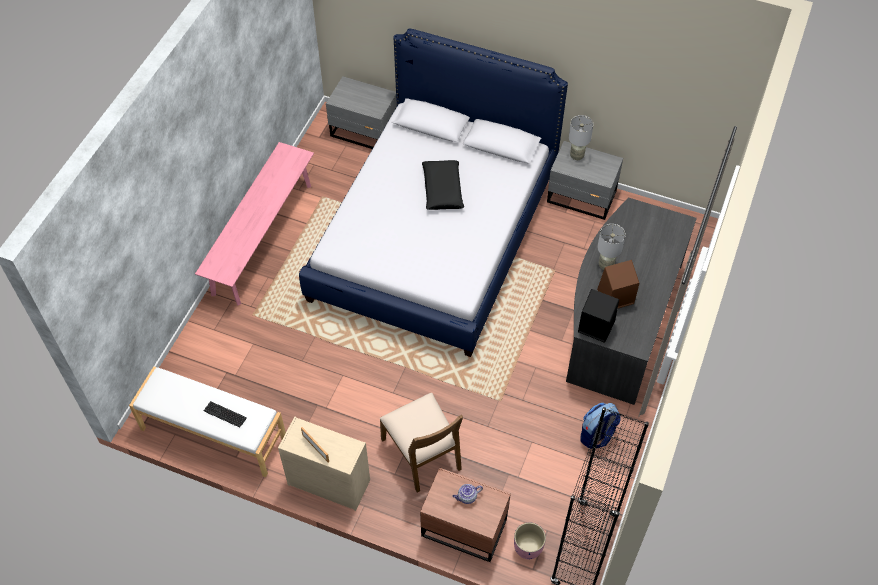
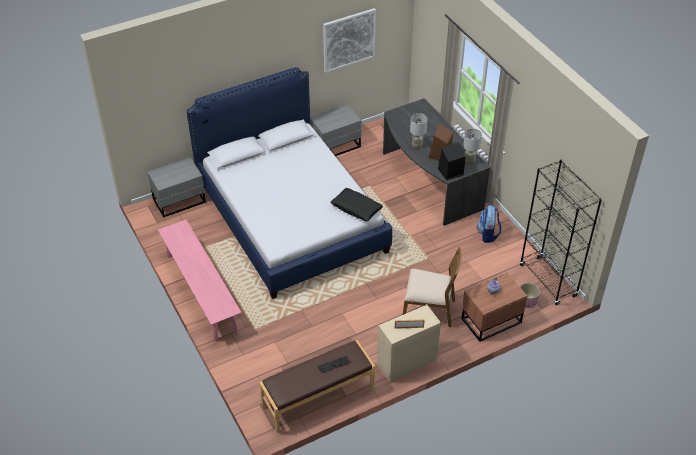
camera: 50 degrees left, 10 degrees down
white bench [129,367,286,477] -> brown bench [259,340,375,433]
black pillow [422,160,464,210] -> black pillow moved to [330,188,383,221]
grey table lamp [569,115,594,160] -> grey table lamp moved to [463,128,482,164]
none -> picture [323,8,376,73]

